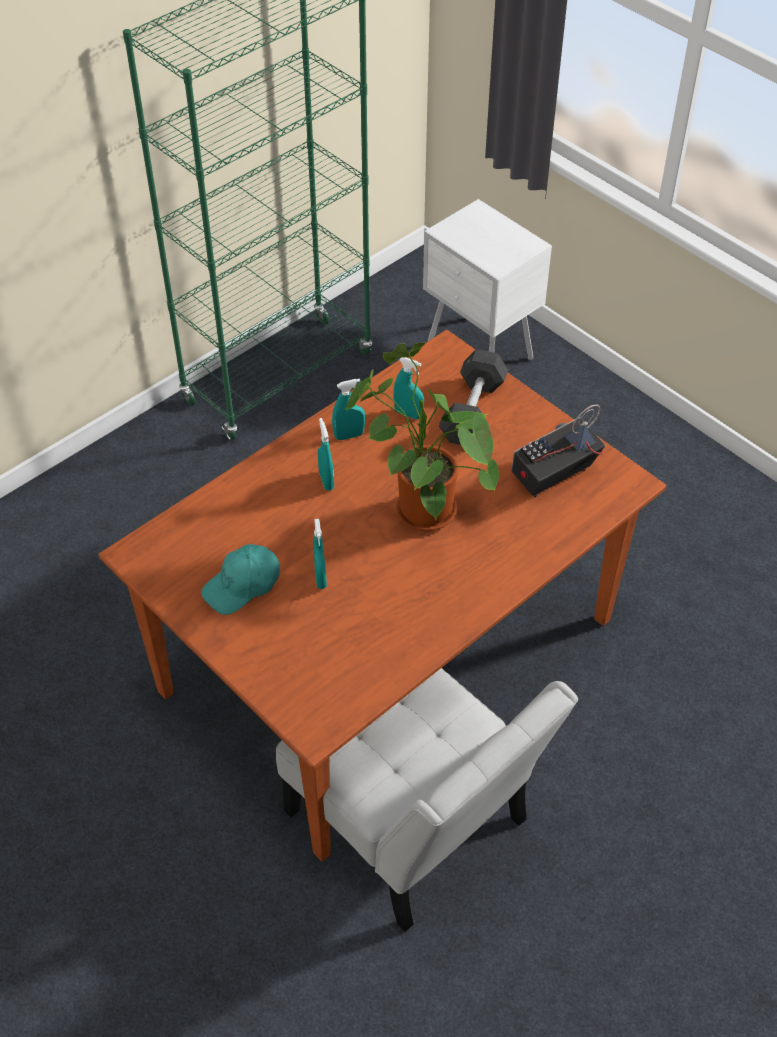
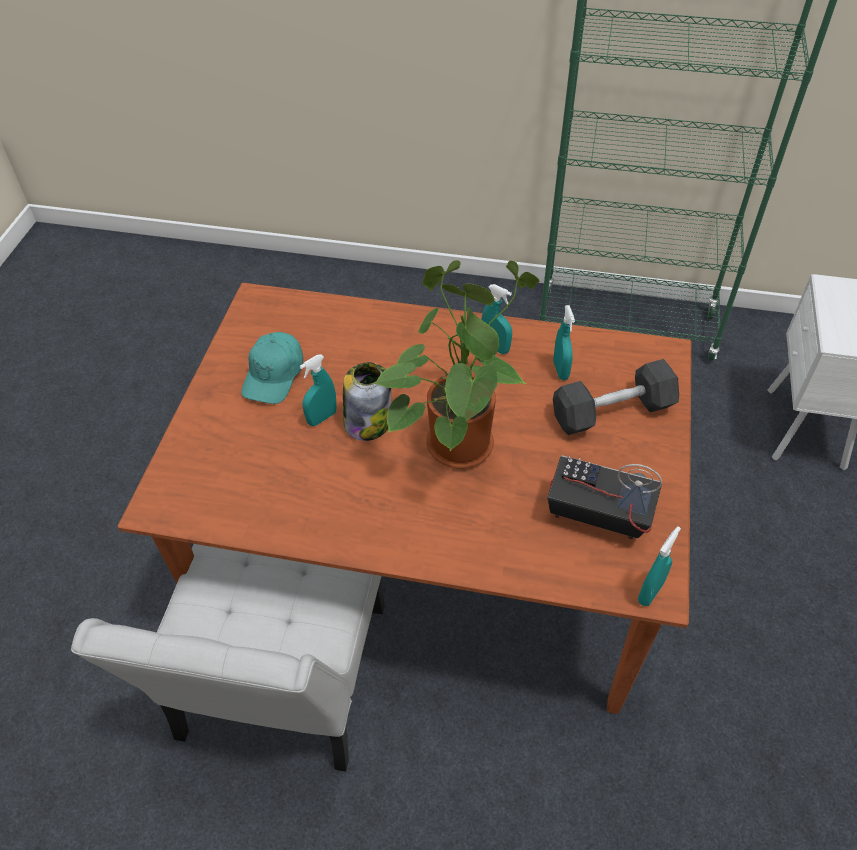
camera: 55 degrees right, 0 degrees up
turquoise cap [201,544,280,615] -> turquoise cap turned 90 degrees counterclockwise [241,332,303,404]
turquoise spray bottle [318,418,334,491] -> turquoise spray bottle moved to [638,527,681,606]
none -> jar [343,362,391,441]

